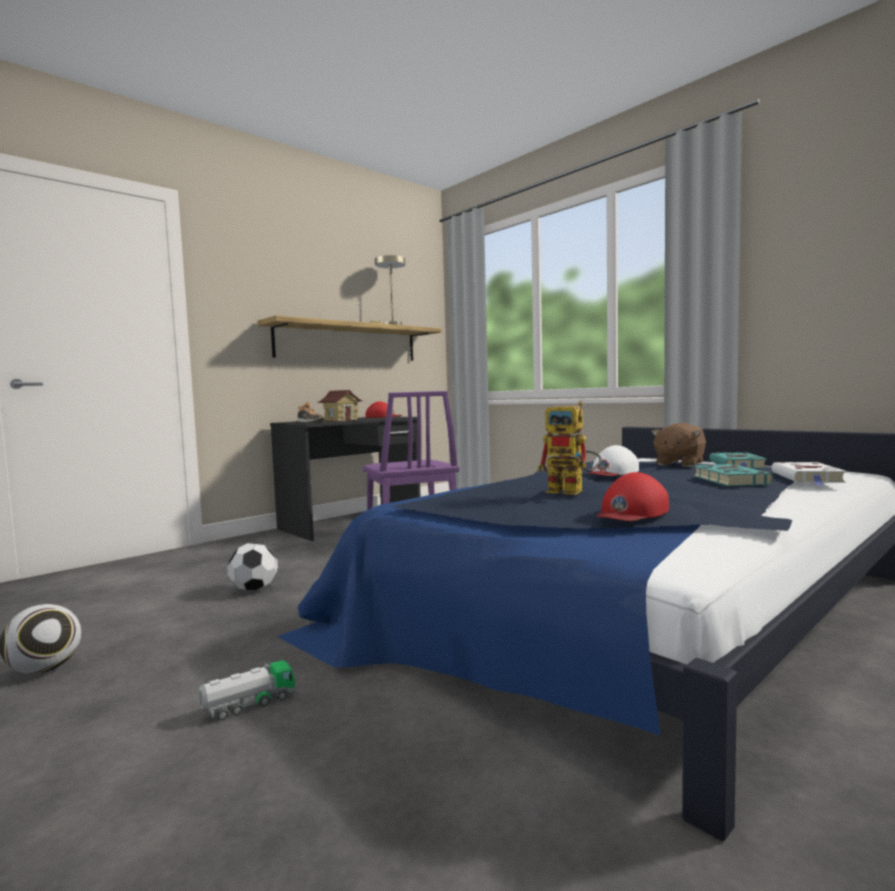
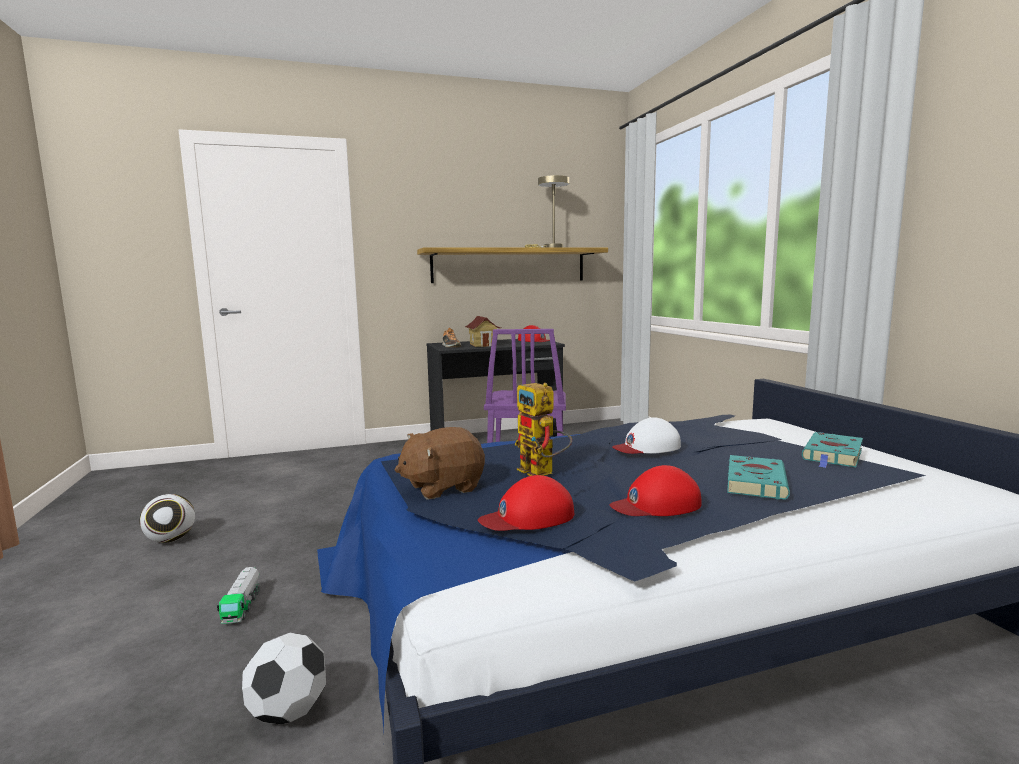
camera: 25 degrees right, 5 degrees up
toy truck [199,660,295,721] -> toy truck turned 90 degrees clockwise [217,567,260,624]
football [227,543,278,591] -> football moved to [242,633,326,725]
brown plush toy [651,423,706,467] -> brown plush toy moved to [395,427,485,499]
white book [771,462,846,486] -> none
none -> red cap [610,465,702,516]

